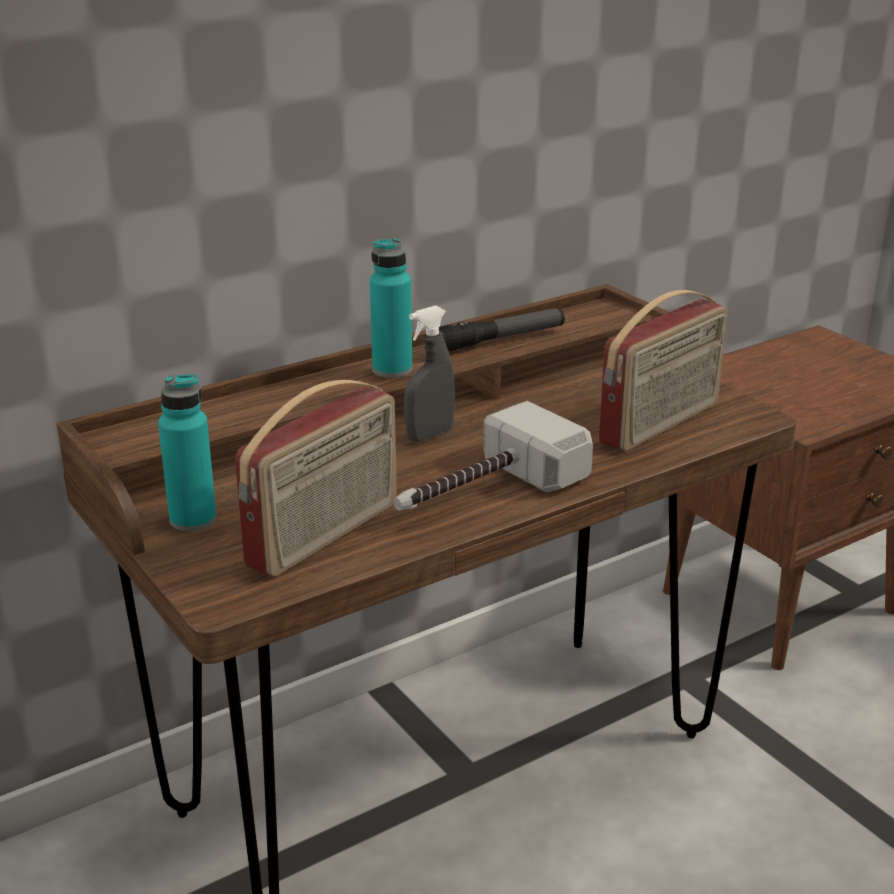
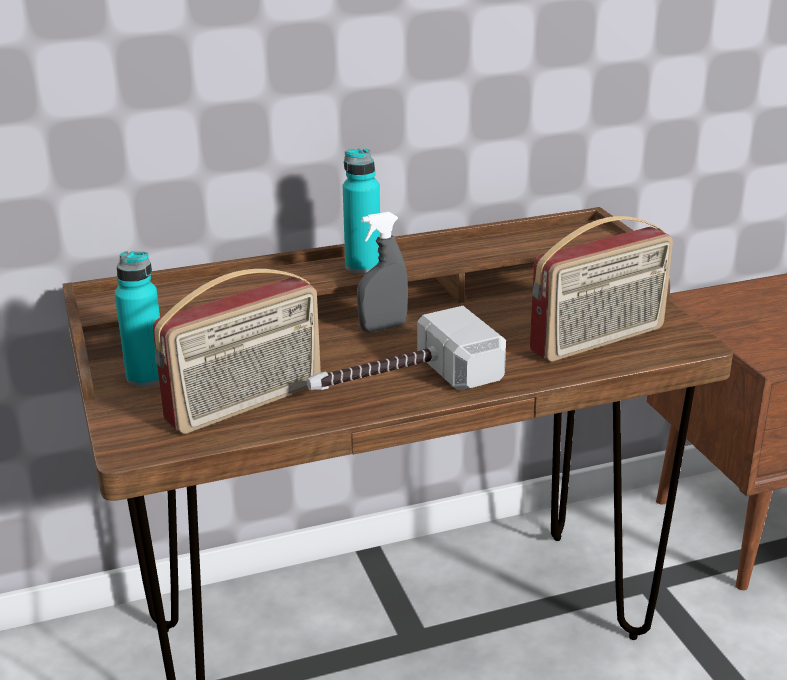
camera: 15 degrees right, 0 degrees up
flashlight [439,308,565,351] -> none

